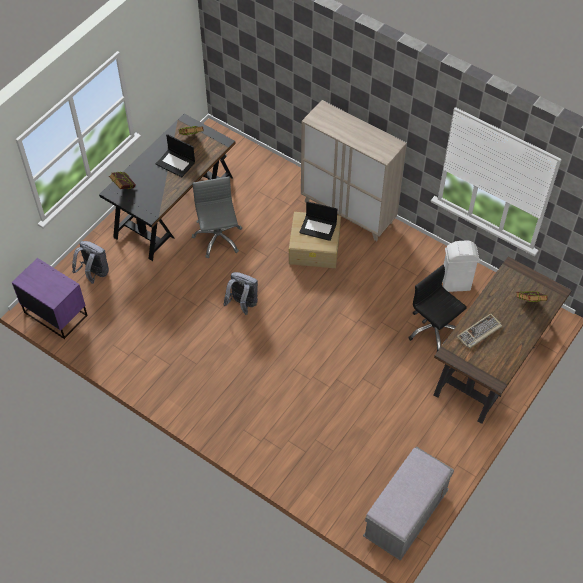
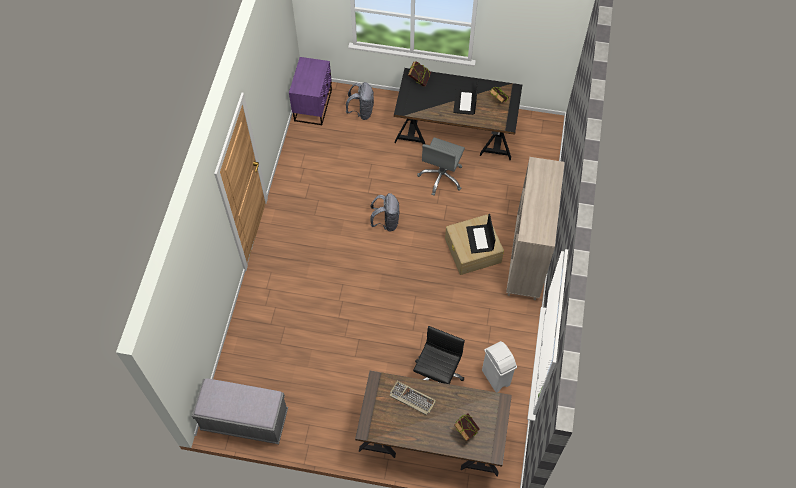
camera: 65 degrees right, 5 degrees up
grey office chair [192,177,242,258] -> grey office chair turned 150 degrees clockwise [417,137,465,196]

